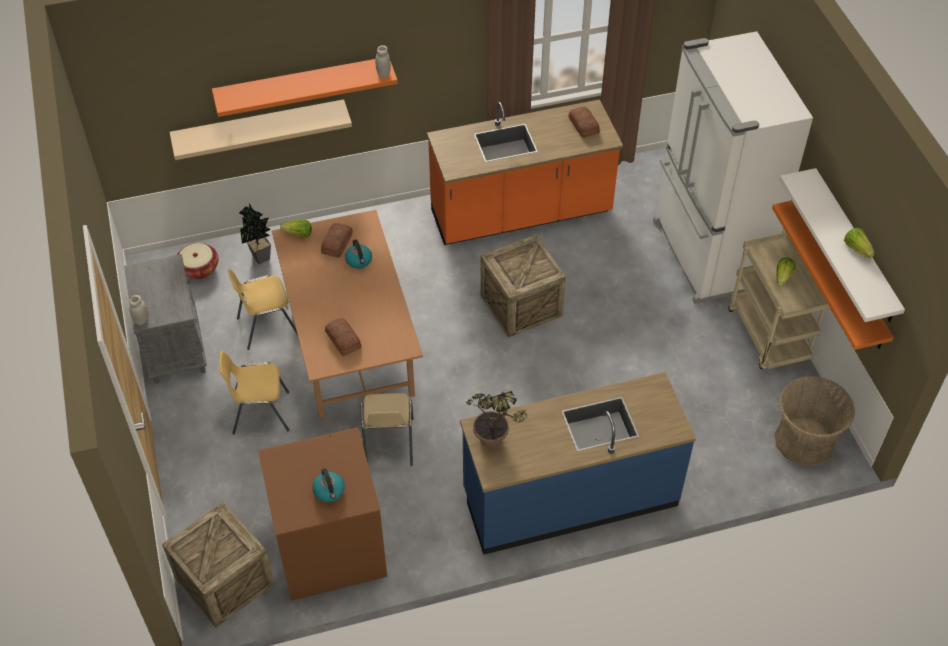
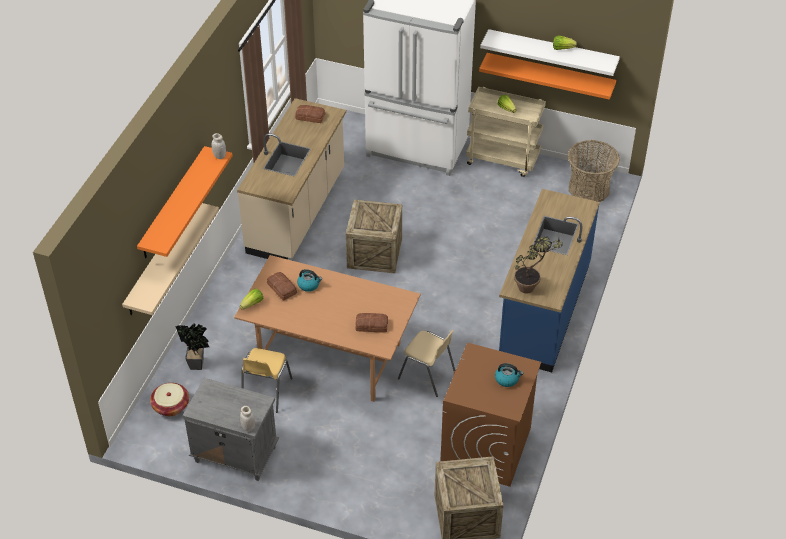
camera: 55 degrees left, 5 degrees down
yellow chair [219,351,290,435] -> none
orange counter [427,99,623,245] -> beige counter [237,98,346,259]

